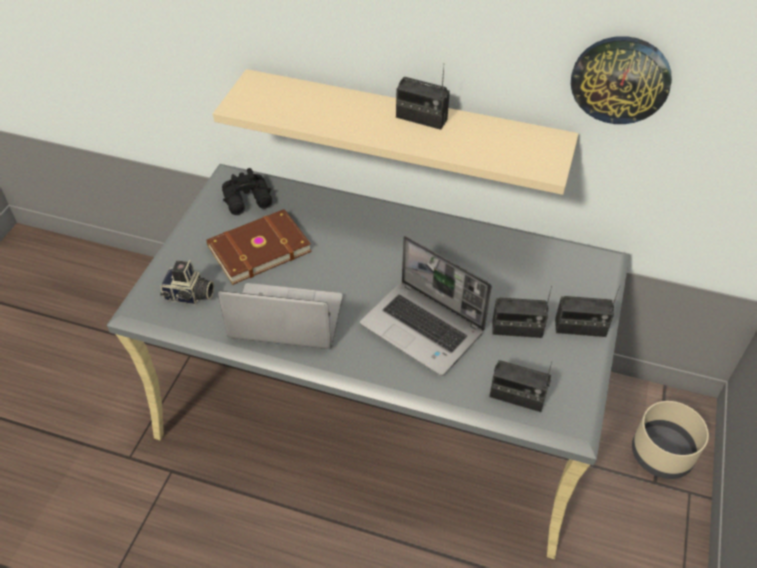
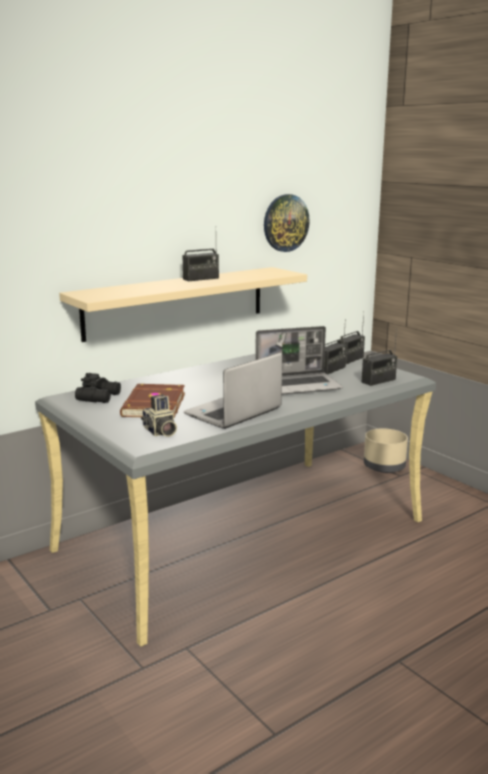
camera: 55 degrees left, 30 degrees down
camera [160,260,214,305] -> camera turned 105 degrees clockwise [141,394,177,437]

